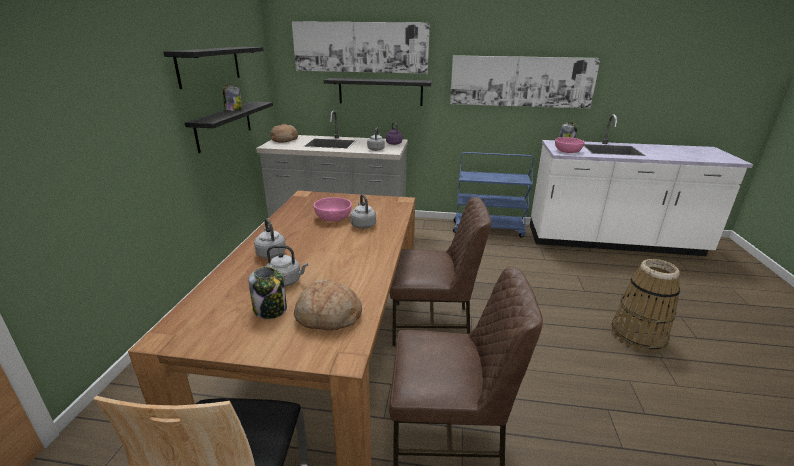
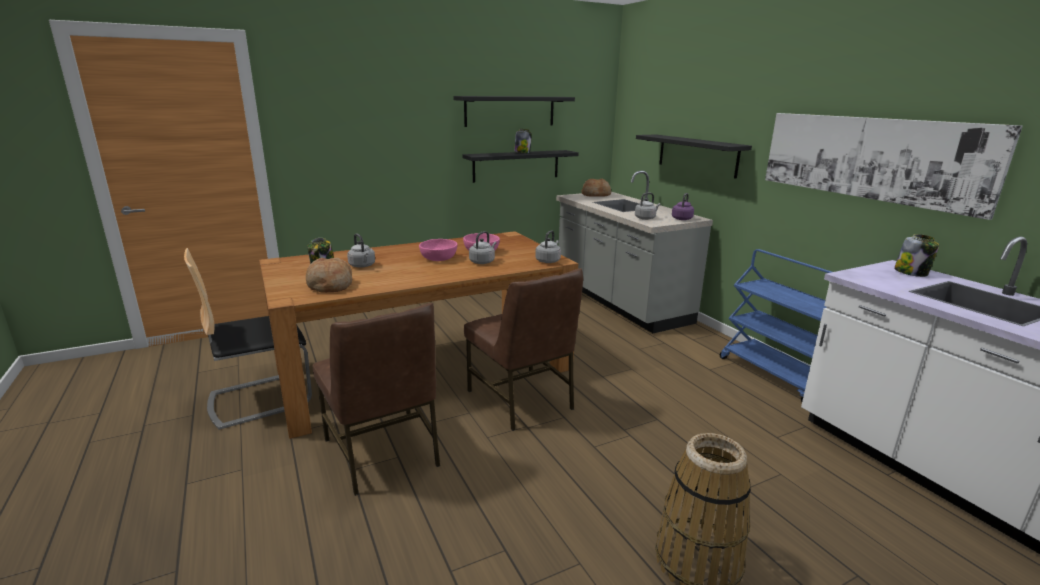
camera: 55 degrees right, 5 degrees down
grey kettle [254,219,286,258] -> grey kettle moved to [535,230,561,263]
picture [292,21,430,74] -> none
pink bowl [555,137,585,153] -> pink bowl moved to [419,239,457,261]

